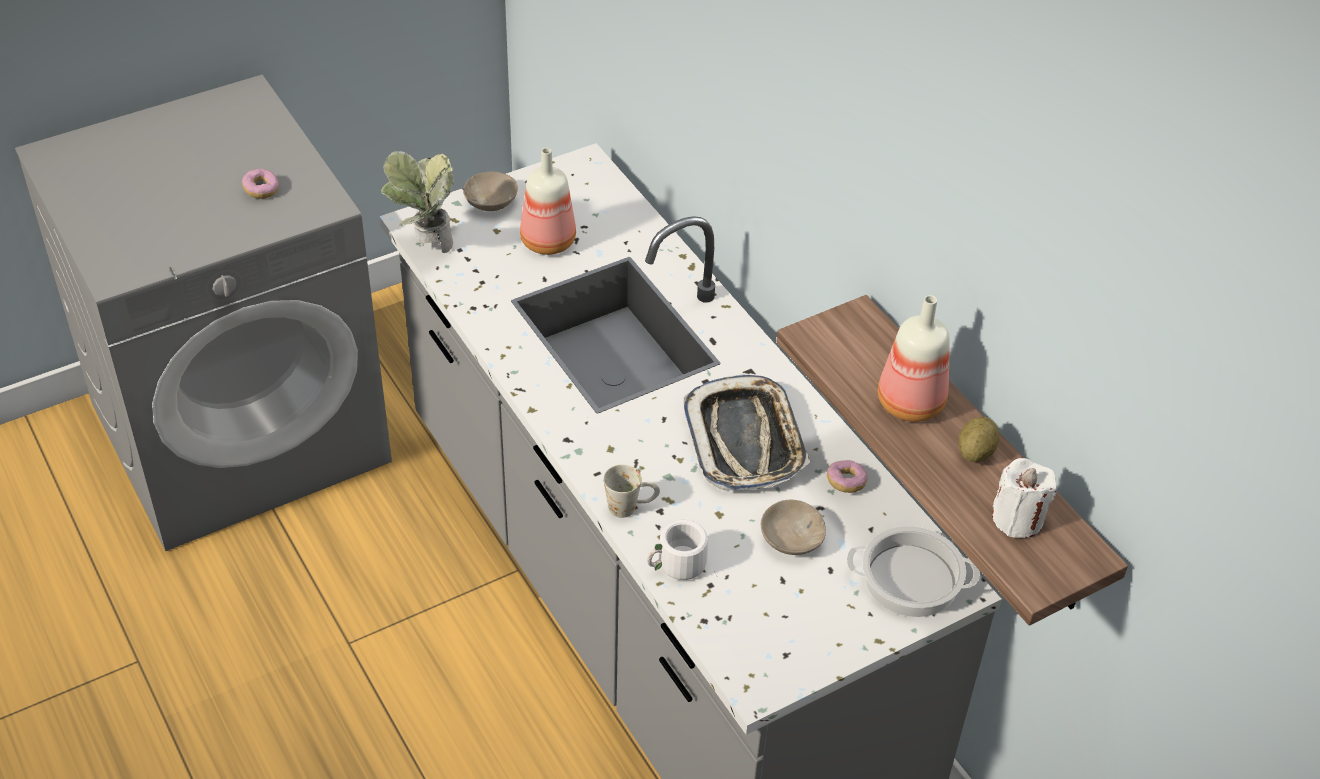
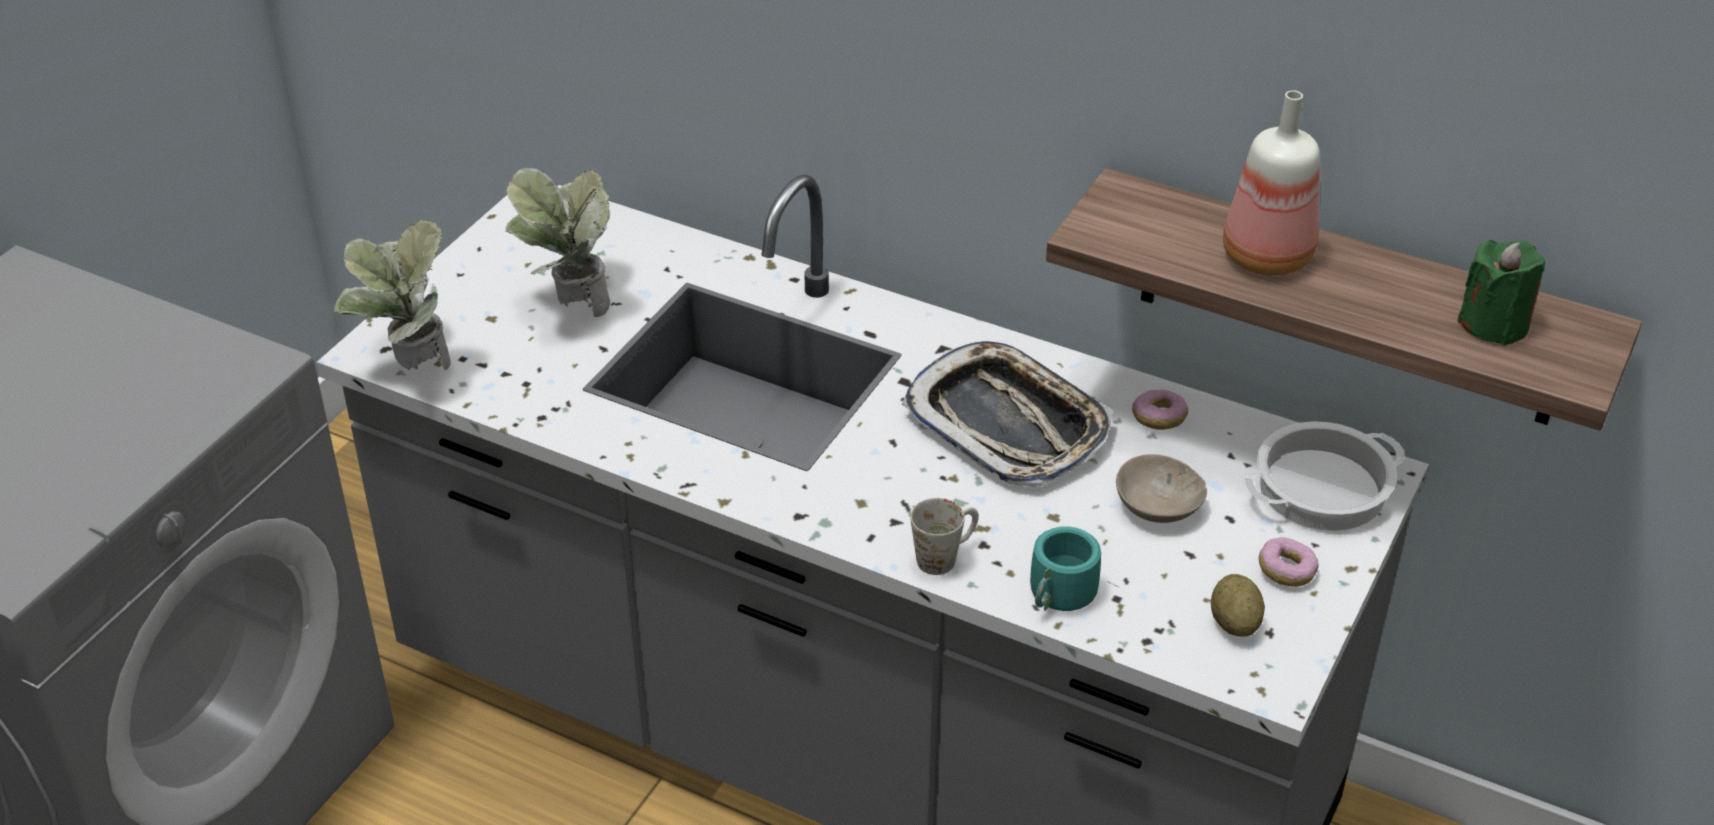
camera: 30 degrees left, 5 degrees down
donut [242,169,279,199] -> donut moved to [1259,537,1319,587]
beige bowl [463,172,518,211] -> none
bottle [520,148,576,255] -> potted plant [505,168,610,317]
white mug [647,520,717,580] -> turquoise mug [1030,526,1119,611]
potato [958,417,999,462] -> potato moved to [1211,574,1265,637]
white candle [992,458,1057,538] -> green candle [1457,240,1545,345]

